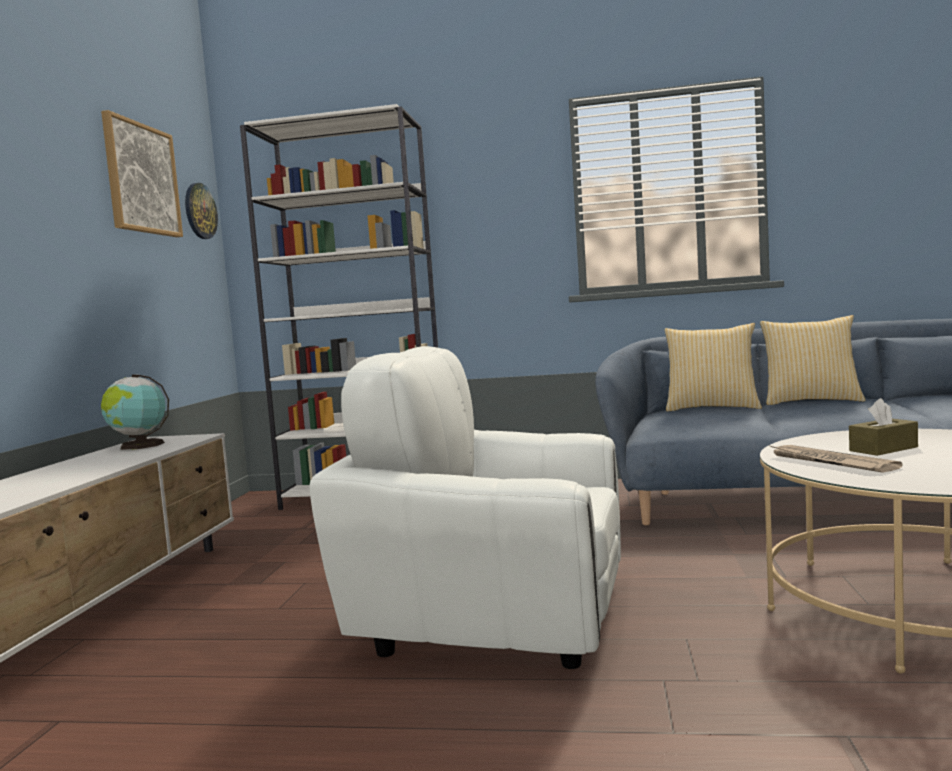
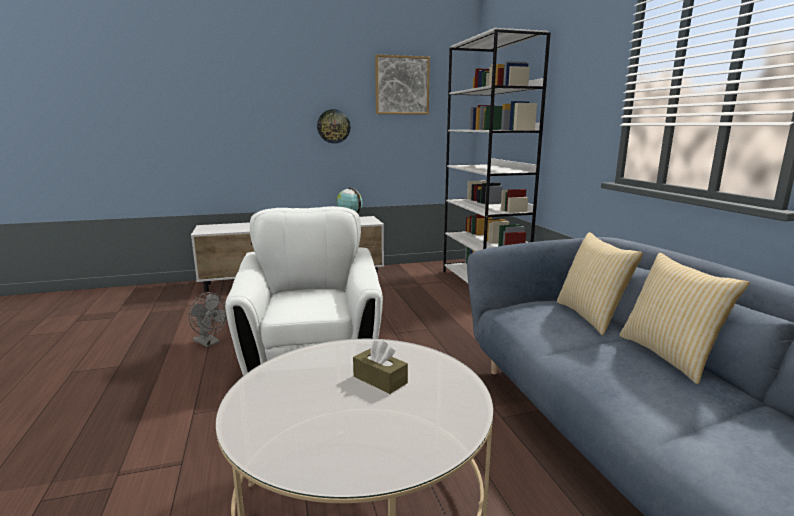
camera: 65 degrees right, 10 degrees up
wall clock [185,183,218,239] -> wall clock moved to [317,109,351,144]
newspaper [770,445,902,473] -> none
none -> grey fan [188,292,227,347]

